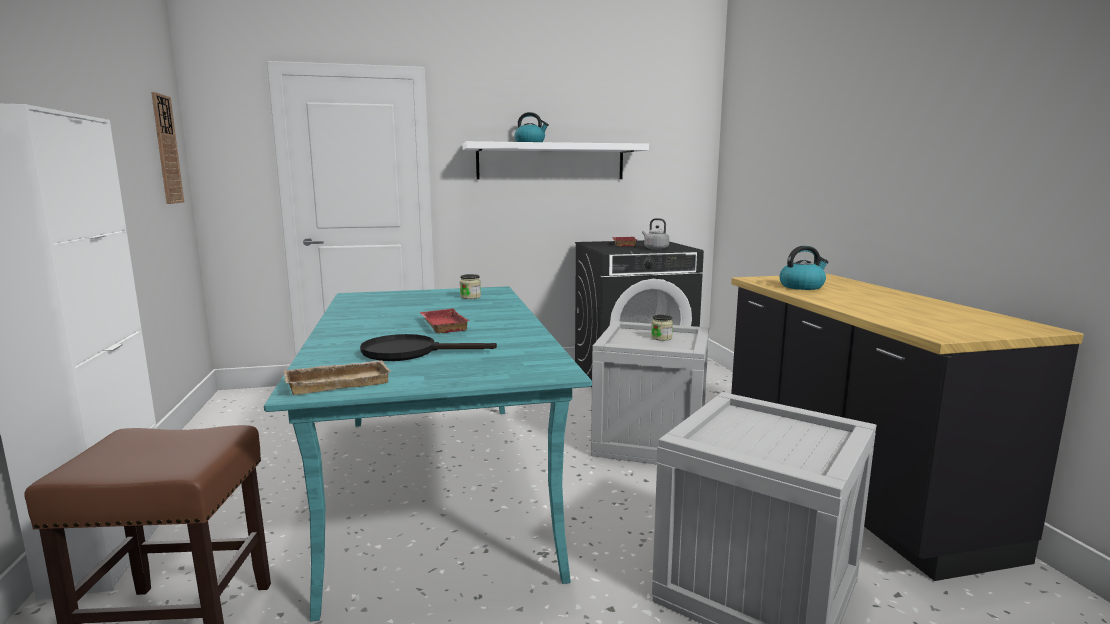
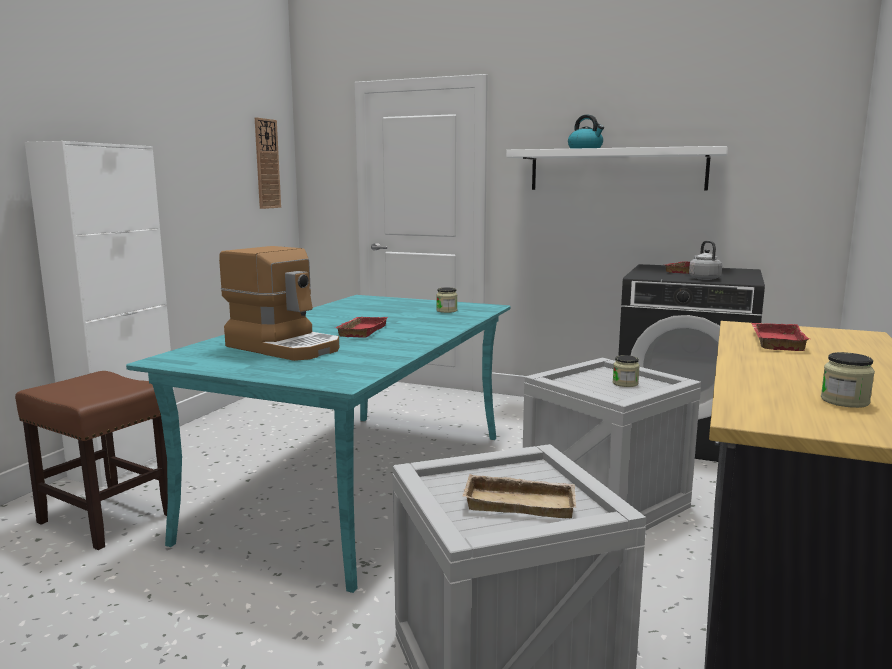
camera: 35 degrees right, 0 degrees up
beige tray [283,360,391,395] -> beige tray moved to [463,474,576,518]
black frying pan [360,334,497,361] -> coffee machine [219,246,339,361]
kettle [779,246,828,290] -> red tray [751,323,809,351]
none -> jar [821,352,875,408]

